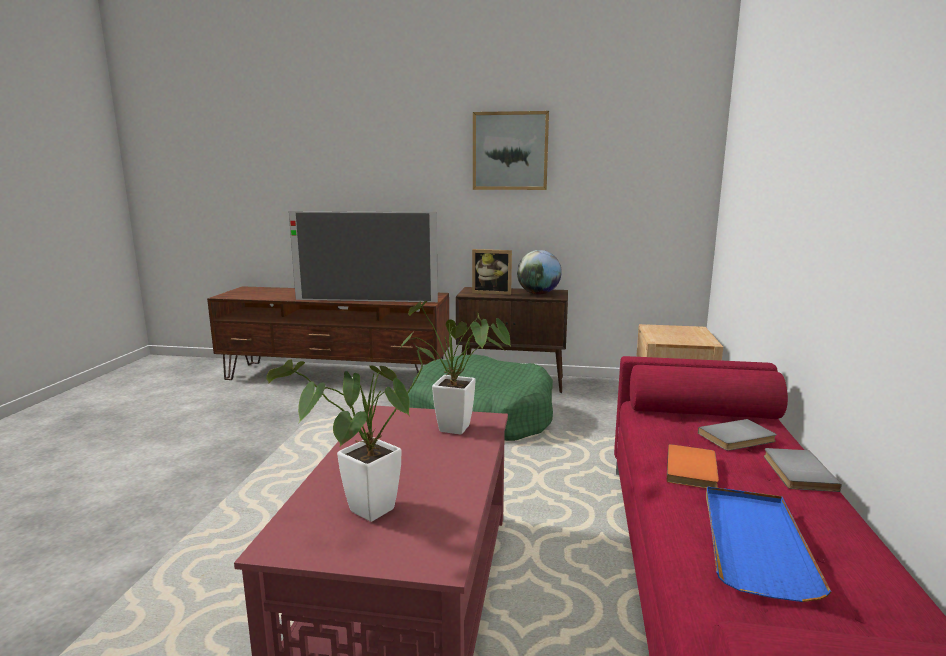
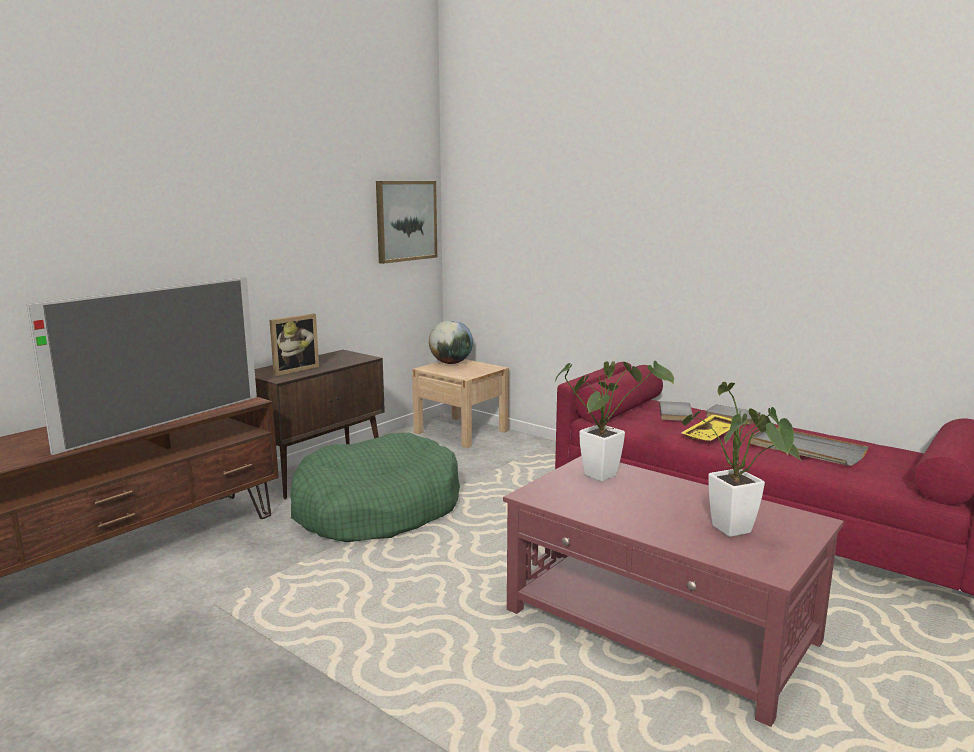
camera: 60 degrees left, 0 degrees up
picture [473,111,549,190] -> picture moved to [376,181,437,264]
globe [517,250,562,295] -> globe moved to [429,320,473,364]
orange book [667,444,719,489] -> yellow tray [681,414,732,441]
blue tray [706,486,831,602] -> grey tray [750,427,869,466]

